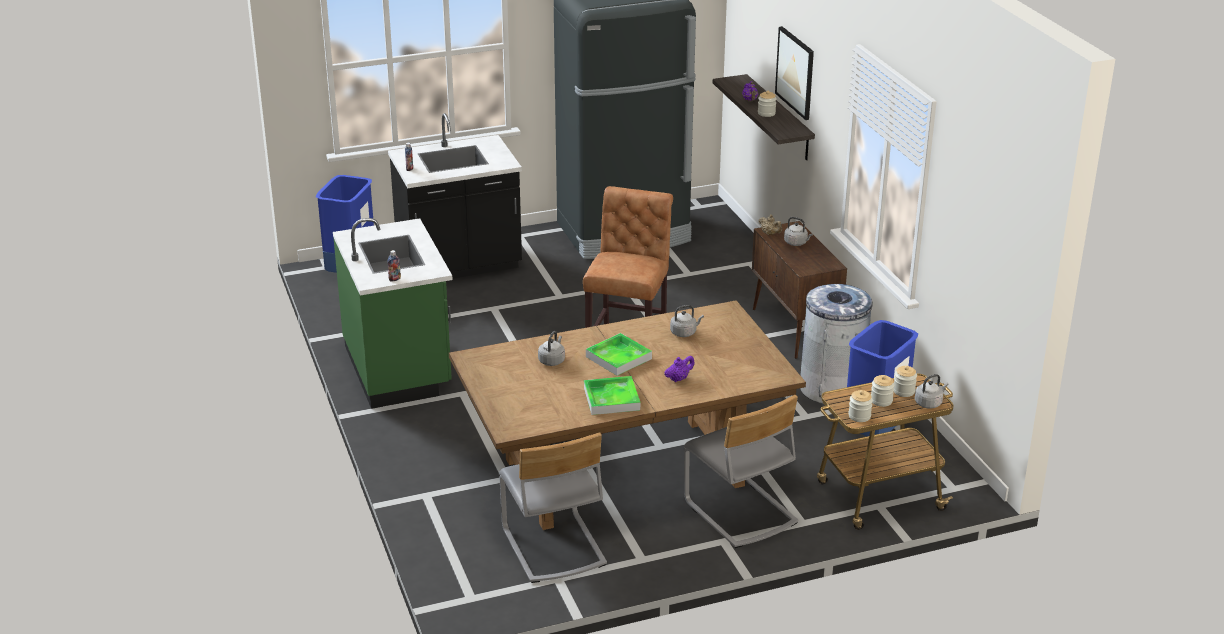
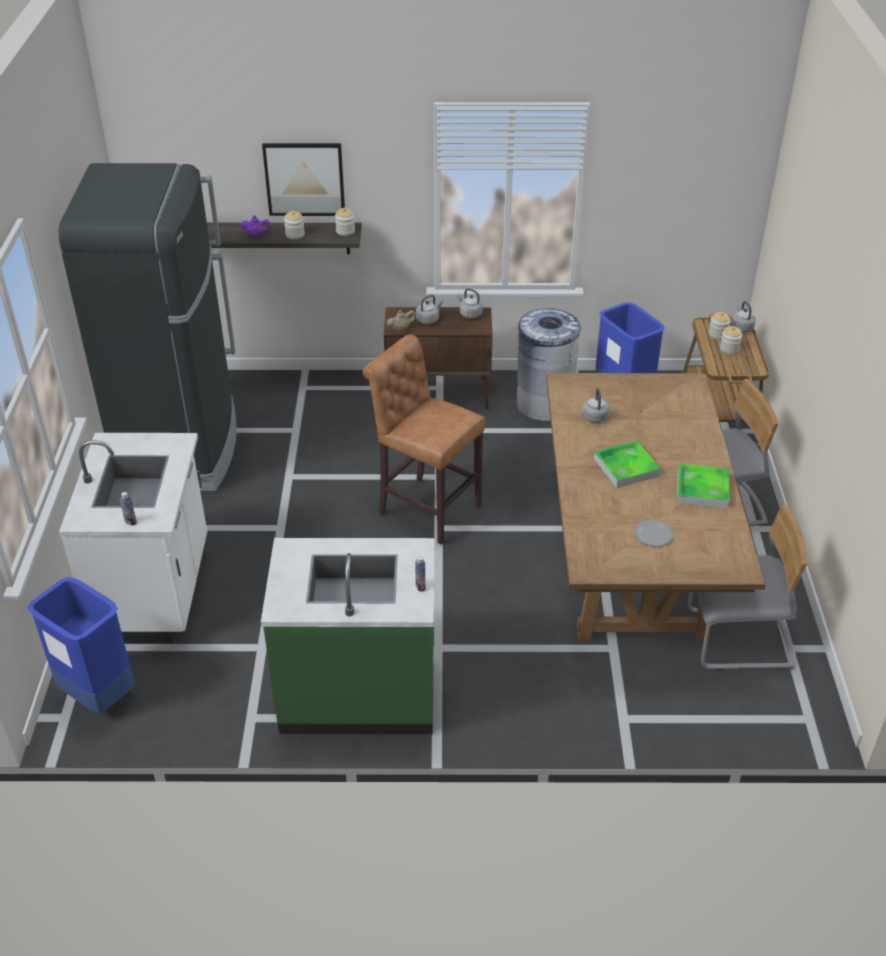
camera: 70 degrees left, 10 degrees up
black counter [388,113,522,279] -> white counter [59,433,207,644]
grey kettle [538,331,565,366] -> grey kettle moved to [457,288,483,319]
purple teapot [664,356,695,382] -> none
jar [848,390,873,422] -> jar moved to [335,207,355,236]
none -> plate [634,520,673,546]

